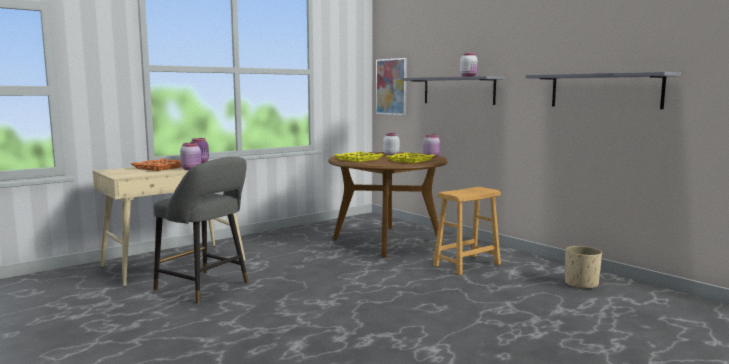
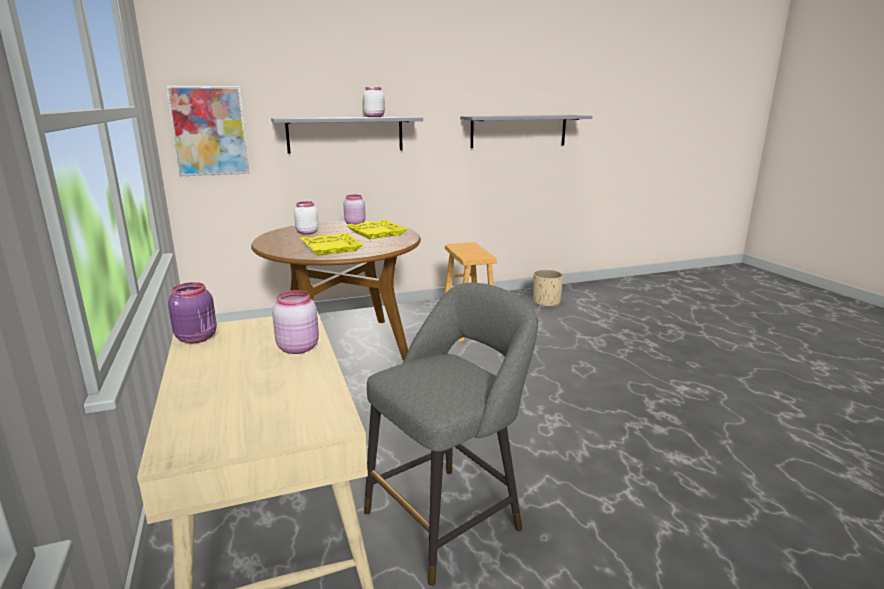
camera: 70 degrees left, 10 degrees up
orange tray [131,159,182,171] -> none

